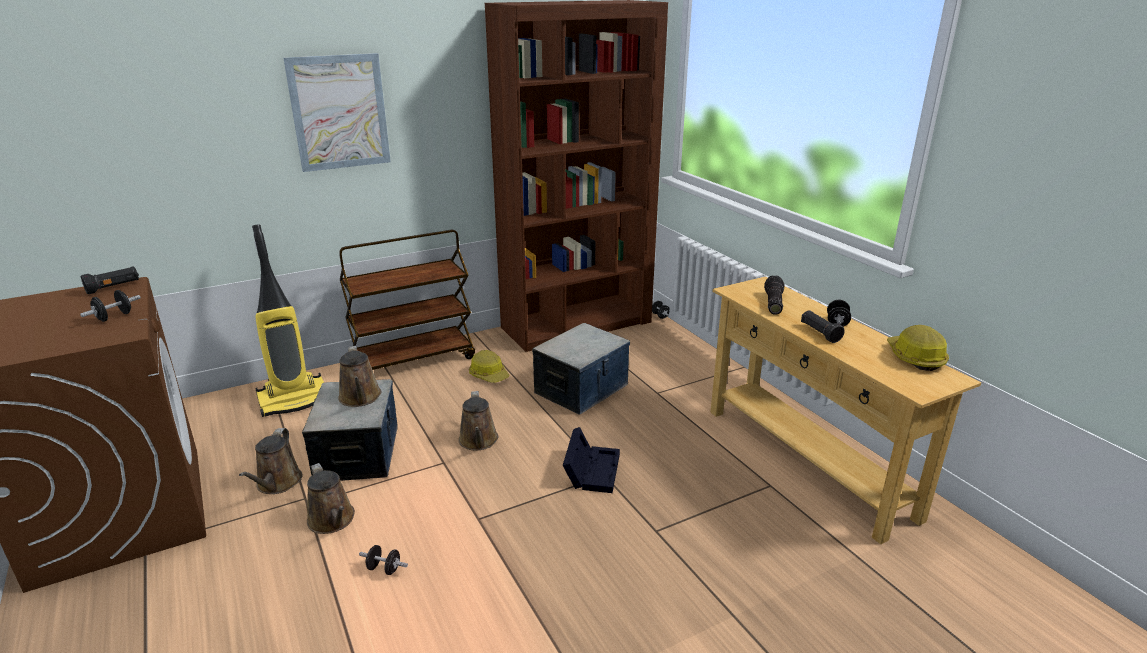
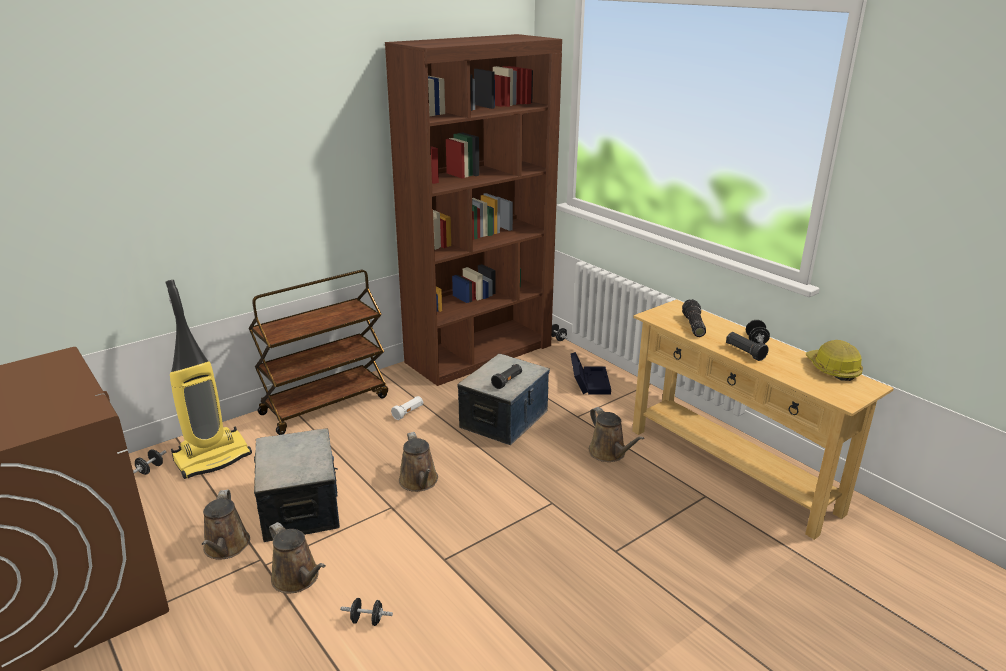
camera: 10 degrees left, 0 degrees up
black dumbbell [80,290,141,322] -> black dumbbell moved to [133,449,166,475]
black flashlight [81,266,139,294] -> black flashlight moved to [491,364,522,389]
picture [283,53,391,172] -> none
brown watering can [338,346,381,407] -> brown watering can moved to [589,407,645,462]
hard hat [469,350,509,383] -> white flashlight [391,396,423,420]
black storage box [563,427,620,493] -> black storage box moved to [570,352,611,395]

